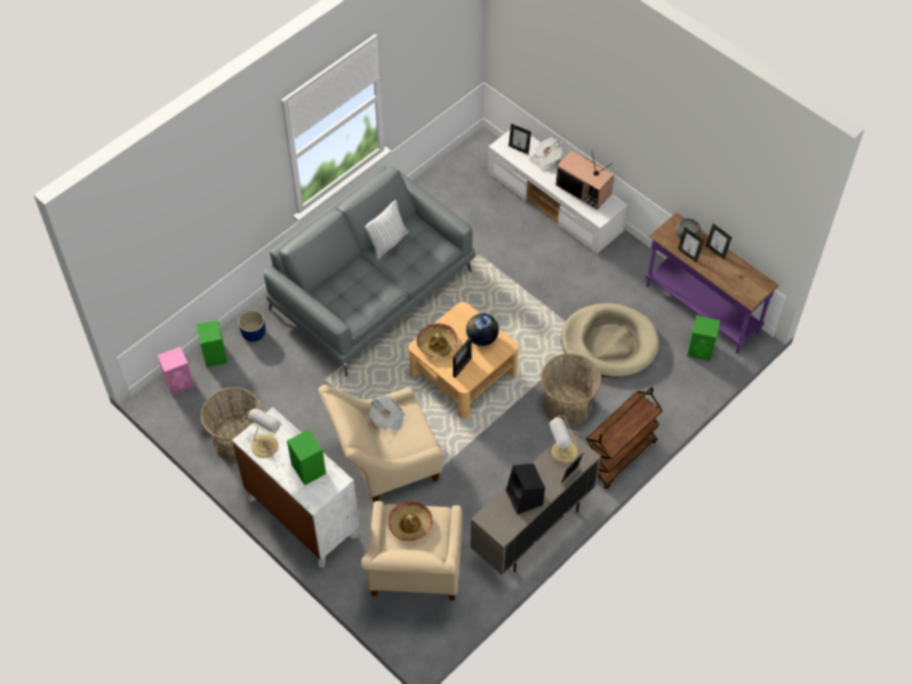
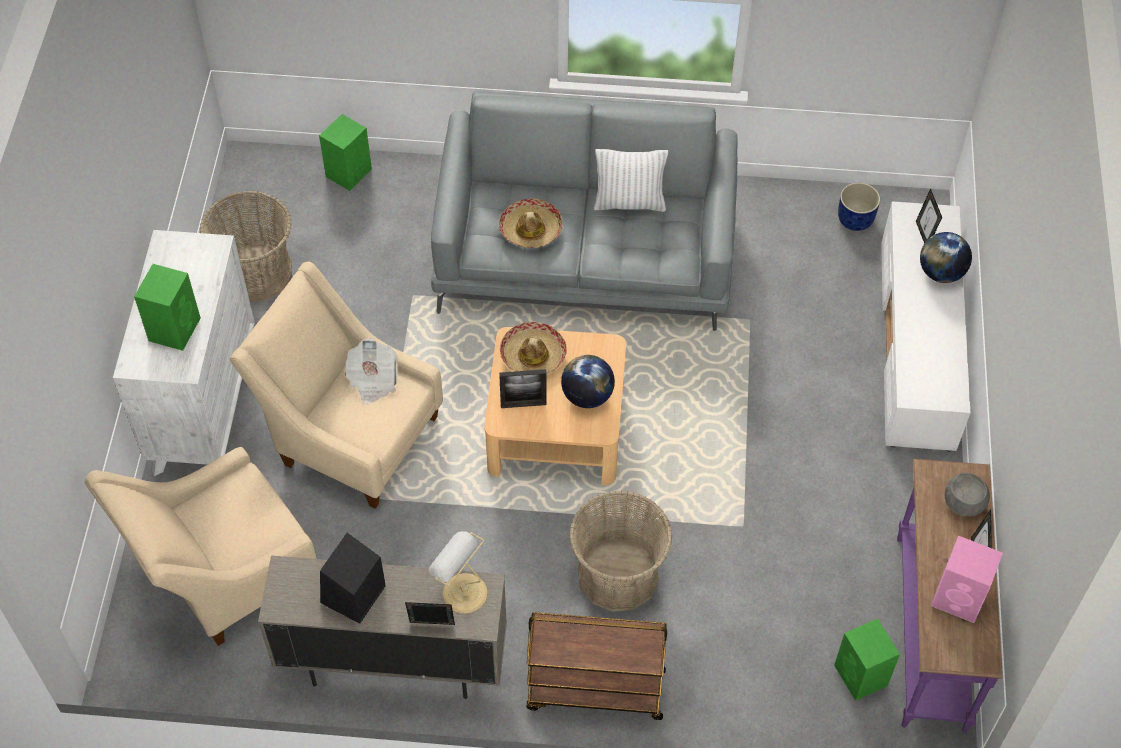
camera: 50 degrees right, 0 degrees up
pink speaker [157,347,194,395] -> pink speaker moved to [931,535,1003,623]
blue planter [238,310,265,342] -> blue planter moved to [838,183,880,231]
table lamp [243,409,281,458] -> none
hat [388,501,433,541] -> hat moved to [499,198,562,248]
newspaper [530,137,563,169] -> globe [920,232,972,283]
television [556,149,614,210] -> none
beige dog bed [561,303,659,378] -> none
picture frame [678,227,704,263] -> none

